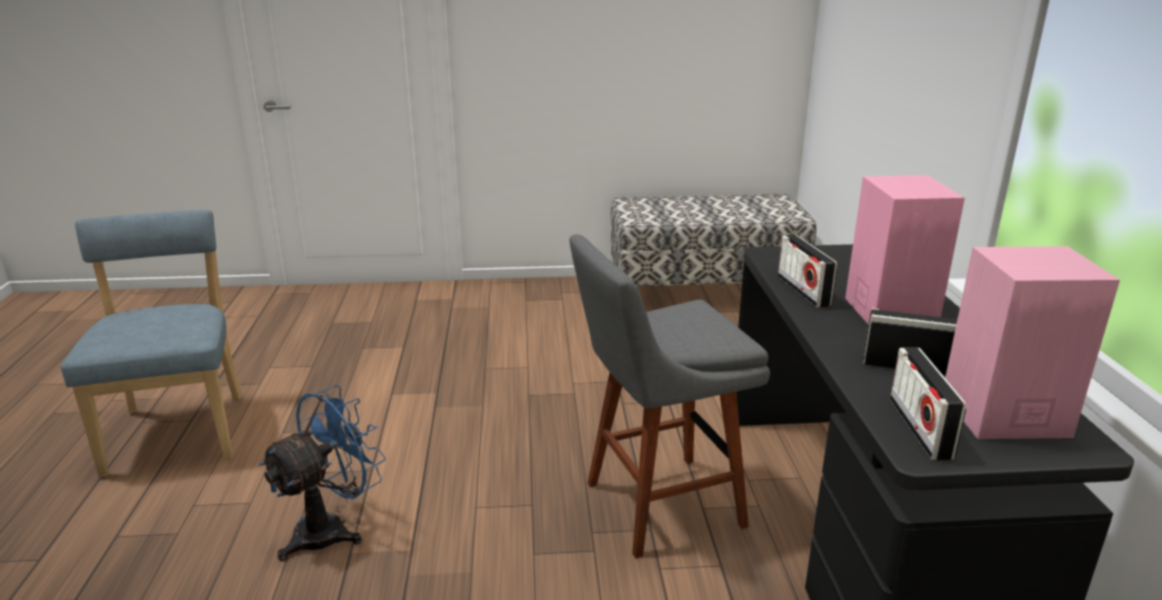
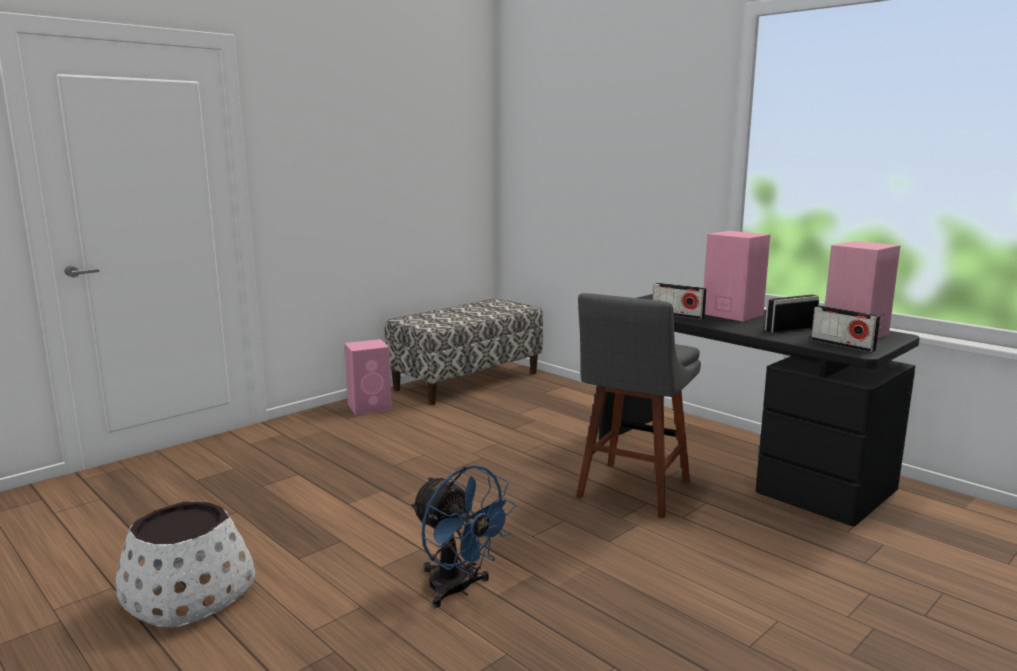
camera: 40 degrees left, 10 degrees down
blue chair [61,210,242,478] -> white planter [115,502,255,627]
blue fan [259,385,386,561] -> blue fan turned 135 degrees clockwise [411,466,516,608]
none -> pink speaker [345,339,392,415]

